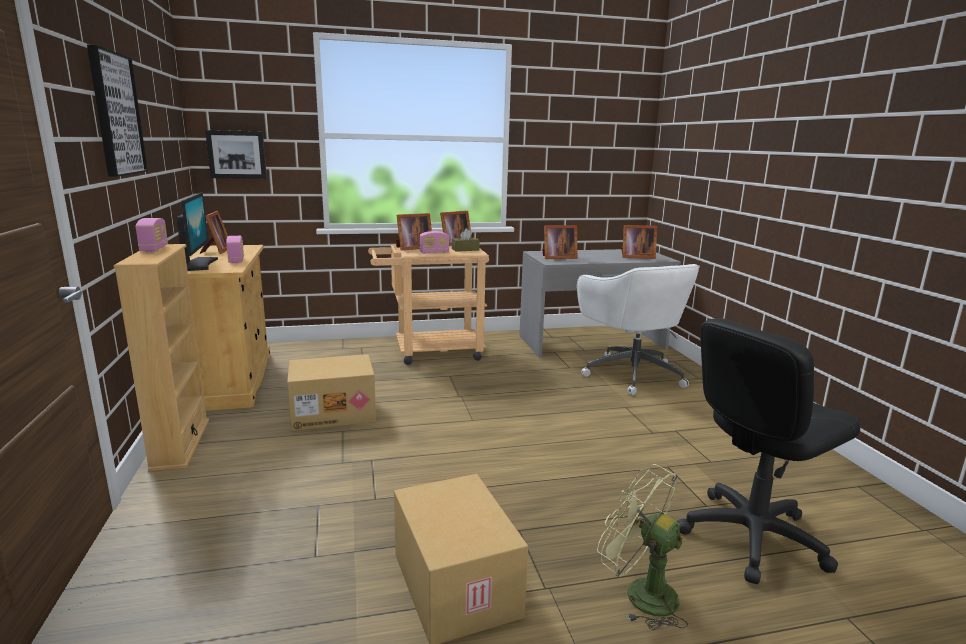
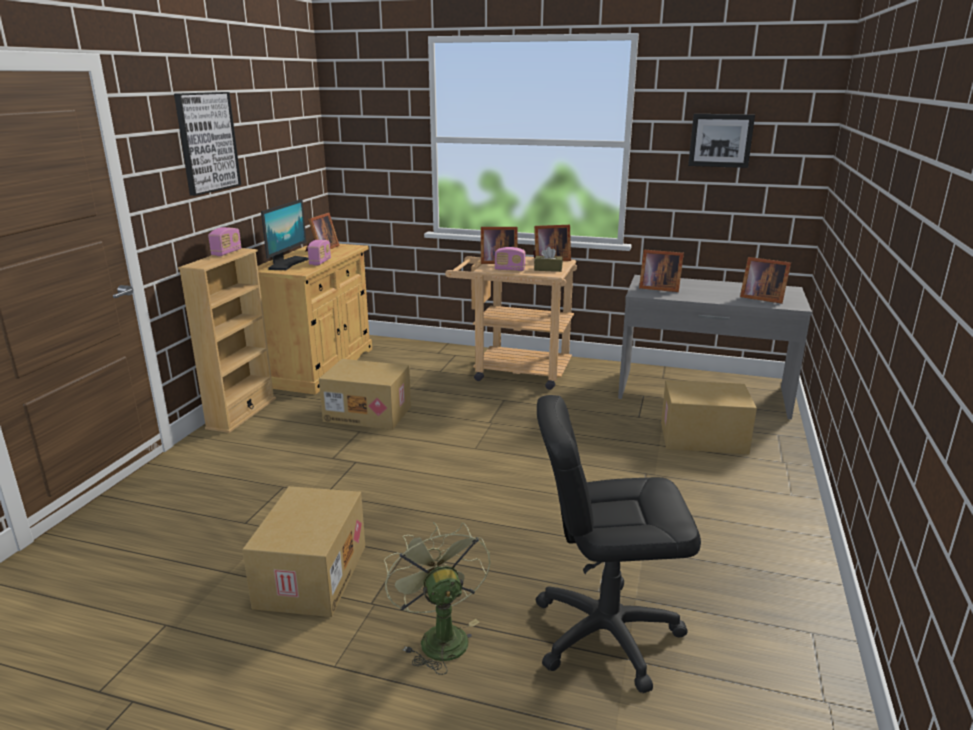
camera: 30 degrees right, 5 degrees up
picture [205,130,267,179] -> picture moved to [688,114,755,168]
white office chair [577,264,700,395] -> cardboard box [661,380,757,454]

